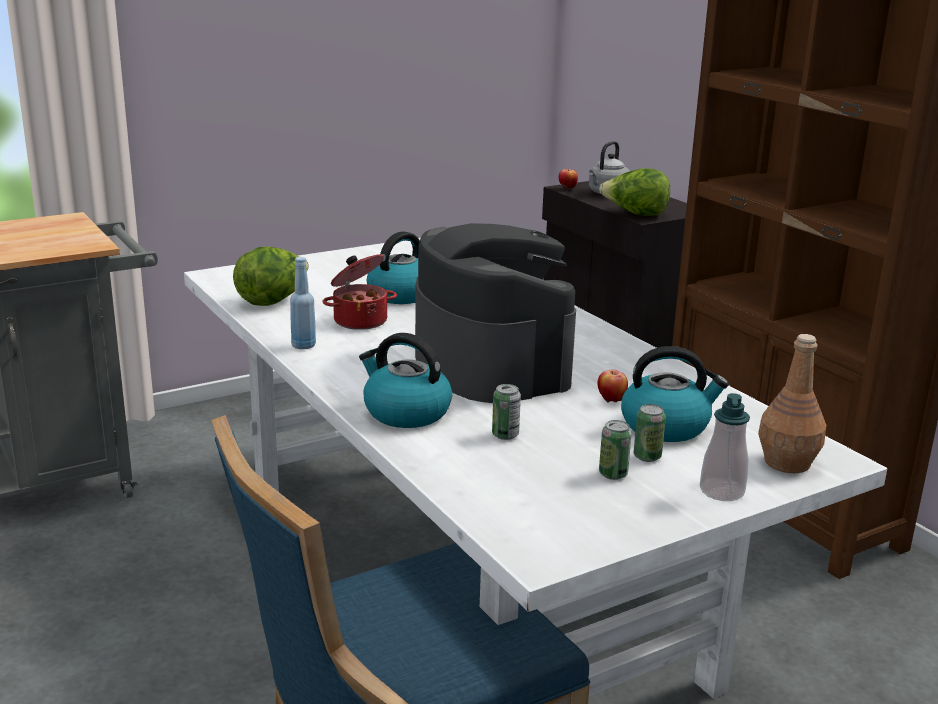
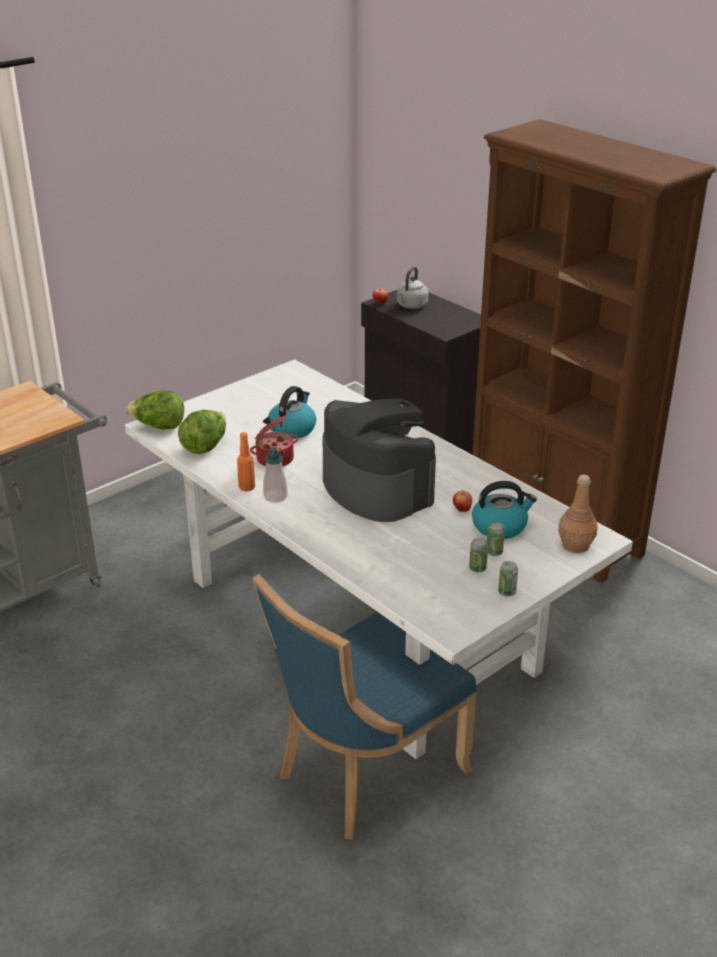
camera: 10 degrees left, 10 degrees up
blue bottle [290,257,316,349] -> orange bottle [237,432,255,492]
kettle [359,333,452,428] -> none
can [492,384,521,440] -> can moved to [498,561,518,597]
lettuce [599,168,670,216] -> lettuce moved to [125,390,184,429]
soap dispenser [700,393,750,501] -> soap dispenser moved to [263,447,288,503]

